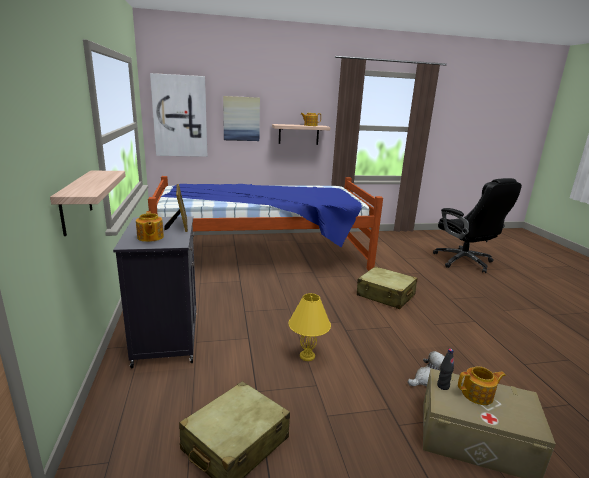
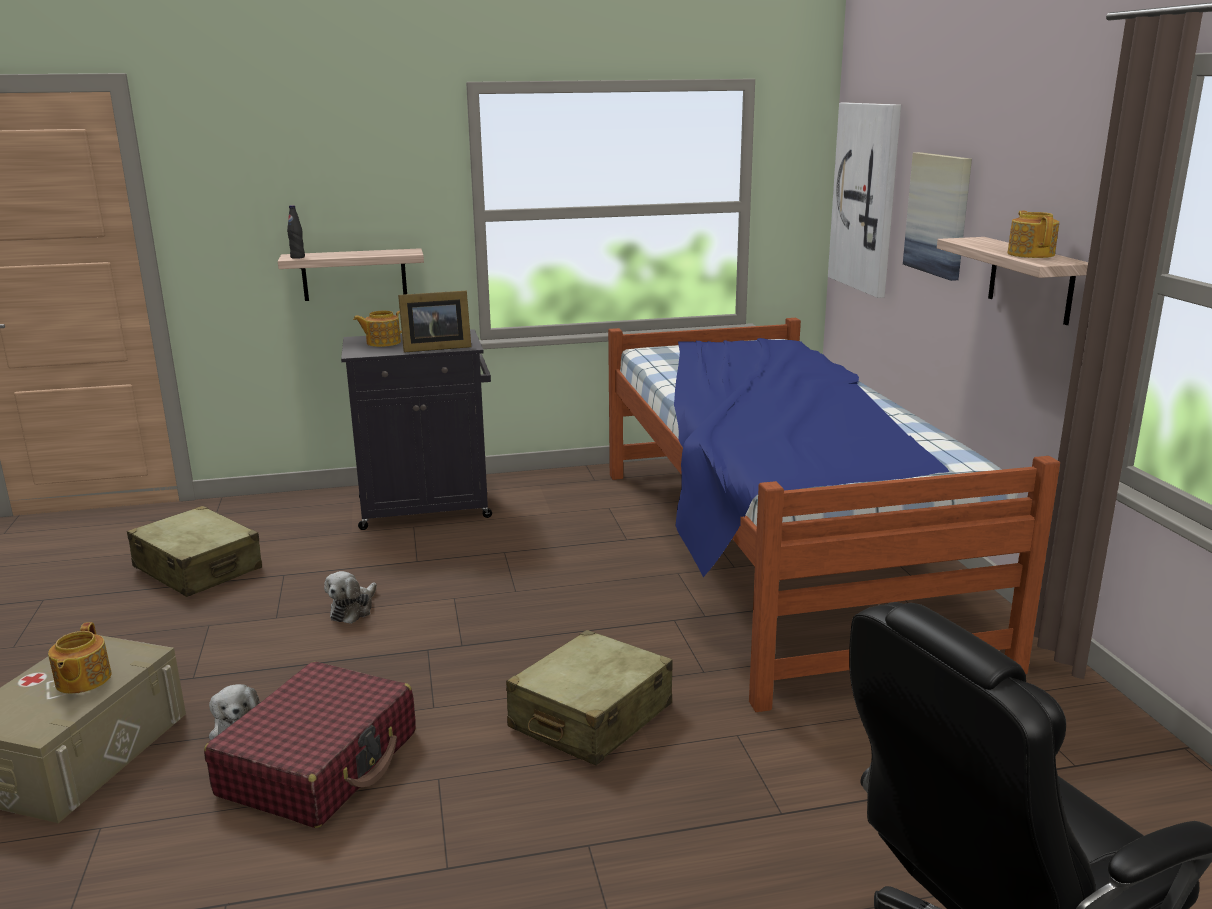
camera: 90 degrees right, 0 degrees up
yellow table lamp [289,293,331,361] -> plush toy [324,571,377,624]
black bottle [437,349,454,390] -> black bottle moved to [287,205,305,259]
none -> red suitcase [204,662,416,828]

